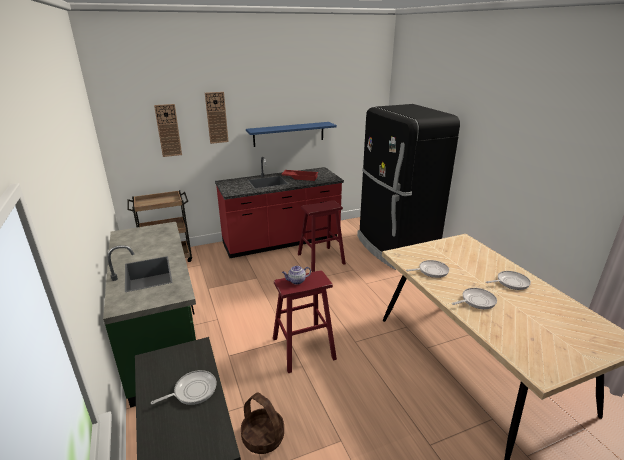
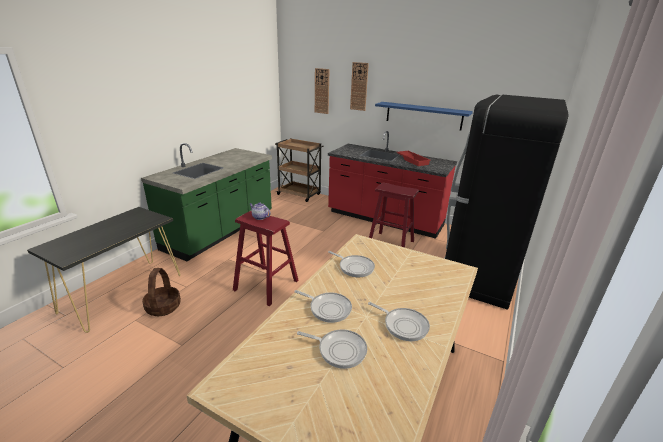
camera: 50 degrees right, 0 degrees up
frying pan [151,370,217,405] -> frying pan moved to [297,329,367,369]

